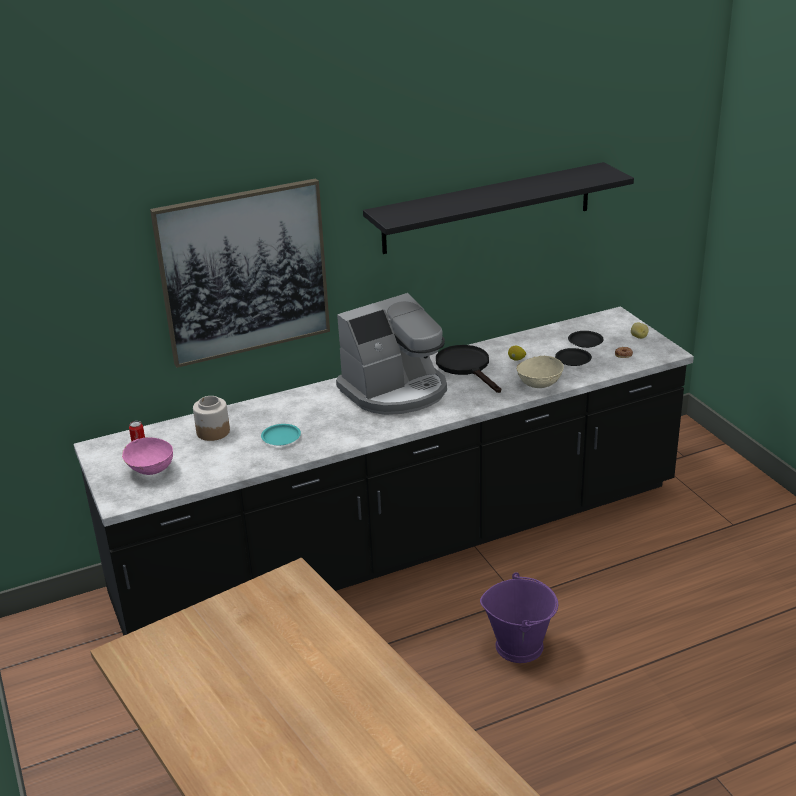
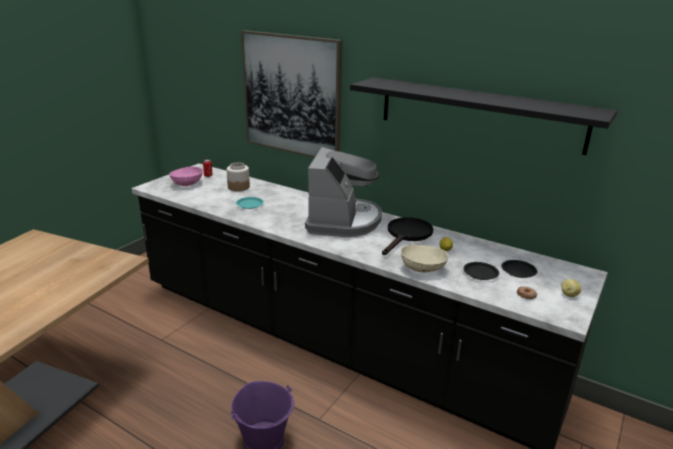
camera: 55 degrees right, 5 degrees down
coffee machine [336,293,447,415] -> coffee machine turned 105 degrees counterclockwise [305,147,382,237]

